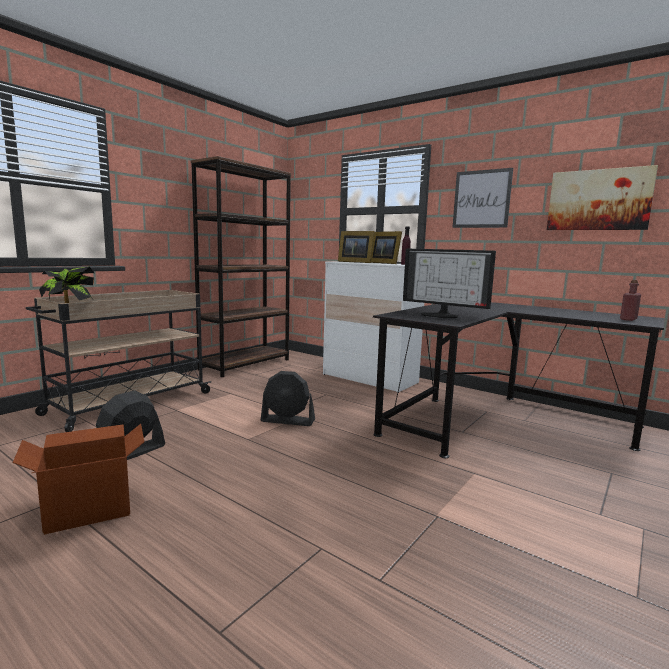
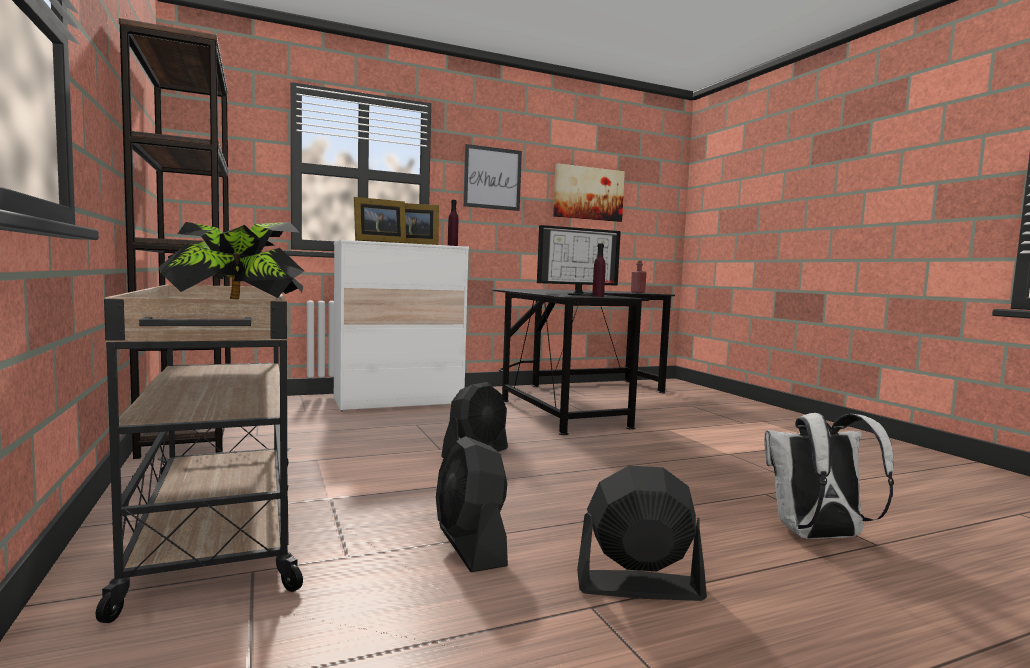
camera: 60 degrees left, 5 degrees down
cardboard box [13,424,144,535] -> black fan [577,466,707,601]
none -> purple bottle [592,243,606,297]
none -> white backpack [764,413,894,539]

